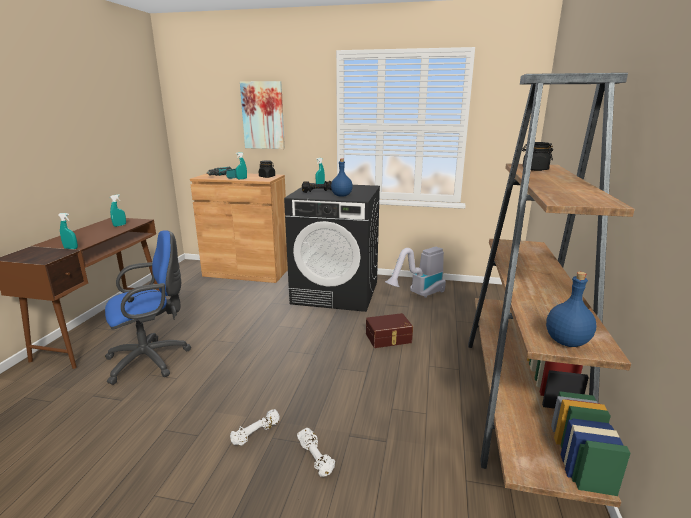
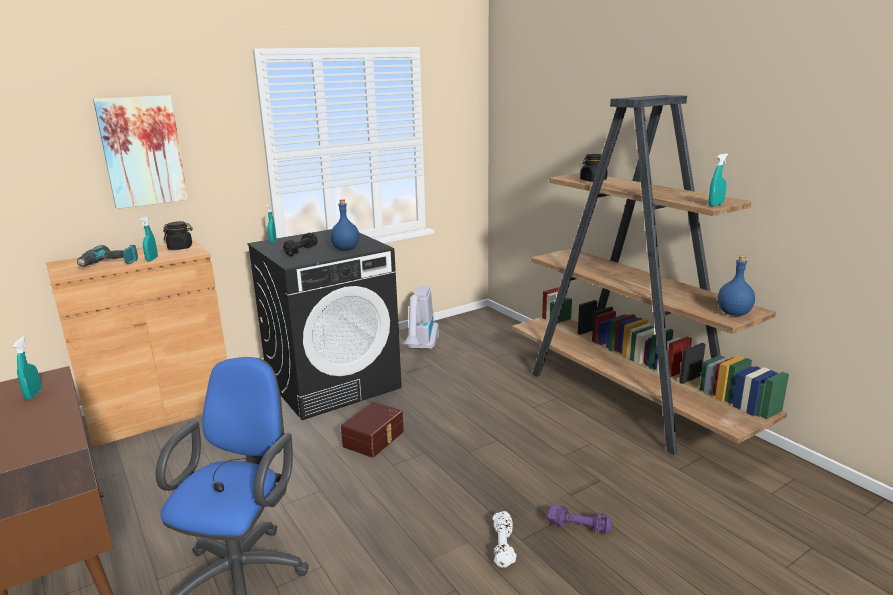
camera: 45 degrees left, 0 degrees up
turquoise spray bottle [59,213,78,249] -> turquoise spray bottle moved to [709,153,728,206]
white dumbbell [297,428,335,477] -> purple dumbbell [547,504,613,535]
brown storage box [366,313,413,348] -> brown storage box moved to [341,402,404,458]

